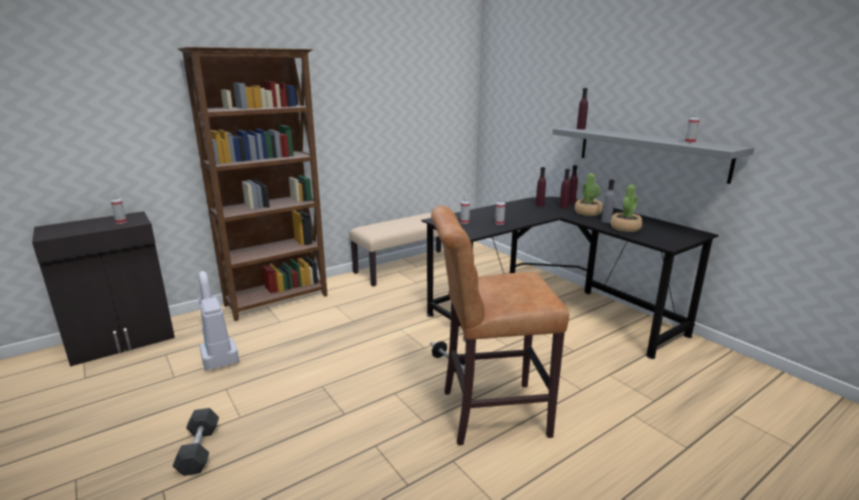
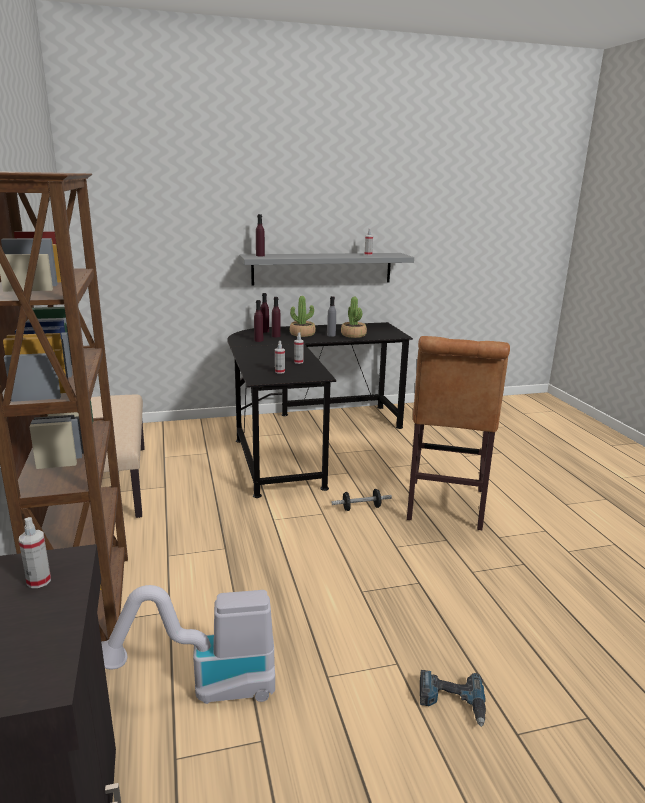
camera: 70 degrees left, 0 degrees up
black dumbbell [173,408,219,476] -> power drill [420,670,486,727]

